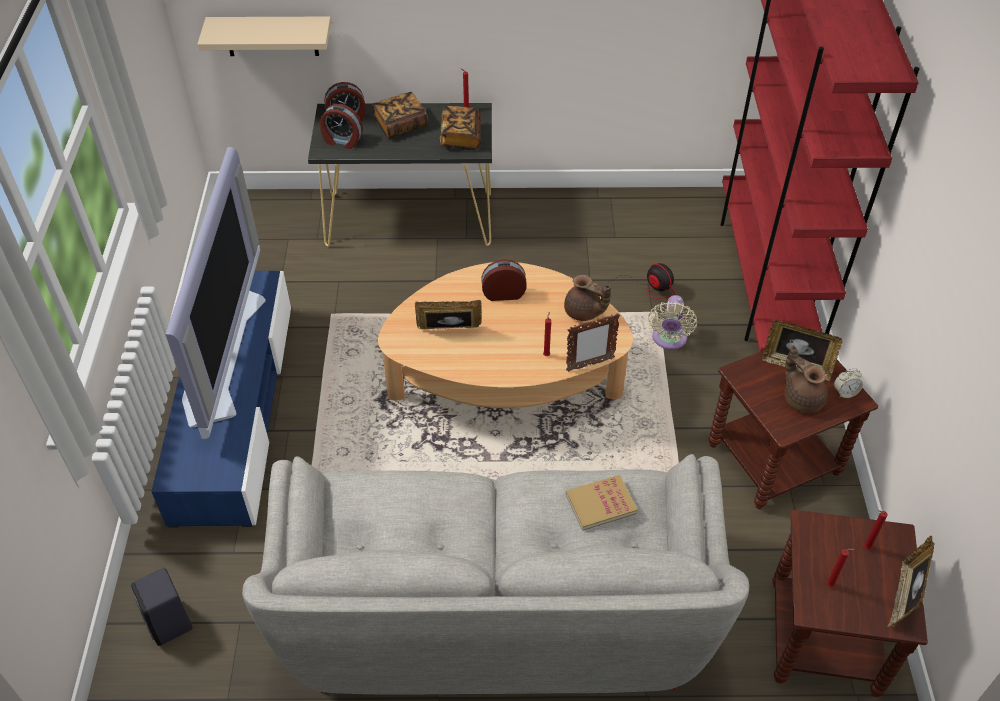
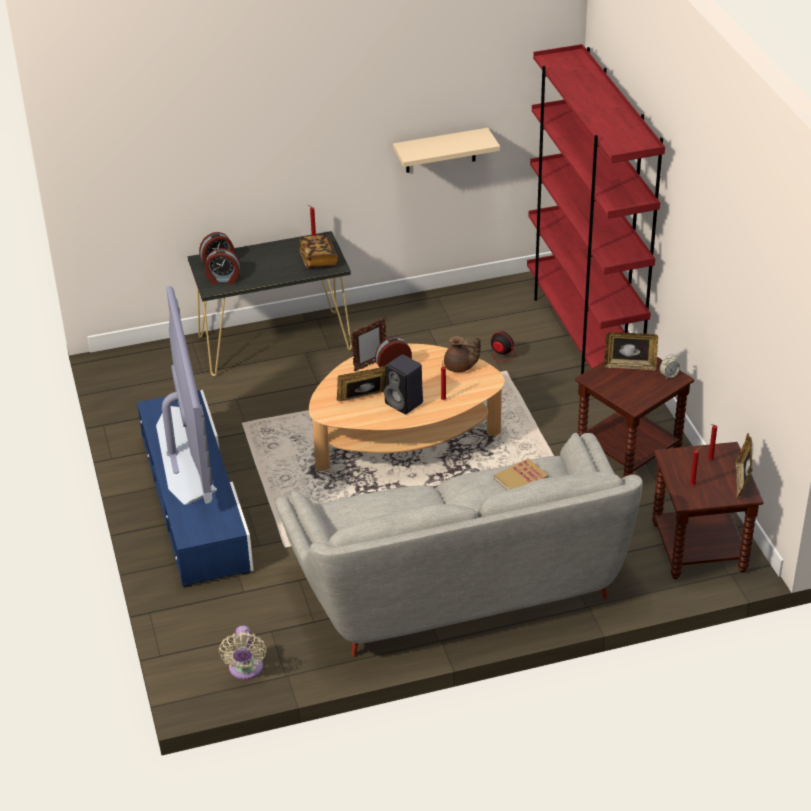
camera: 15 degrees left, 10 degrees down
black speaker [131,568,193,646] -> black speaker moved to [384,354,423,414]
beige shelf [197,17,331,56] -> beige shelf moved to [393,128,500,173]
book [372,92,427,138] -> none
picture frame [566,313,620,372] -> picture frame moved to [351,317,386,372]
beige fan [648,295,697,350] -> beige fan moved to [219,625,267,680]
brown teapot [784,345,827,413] -> none

